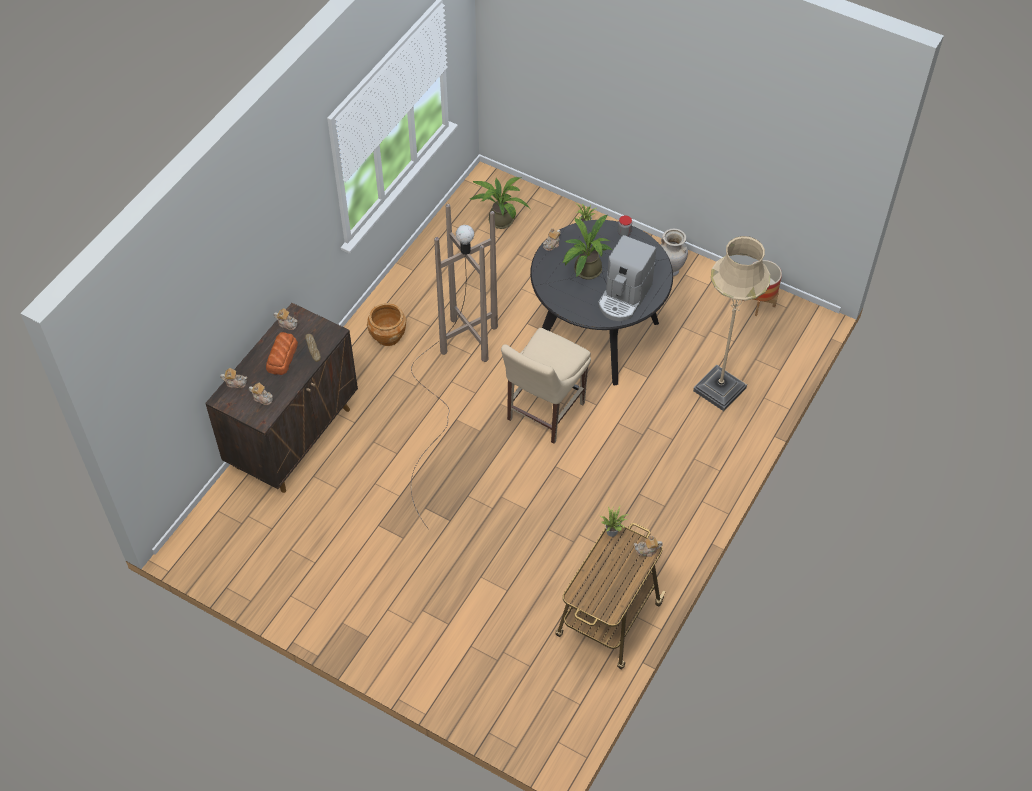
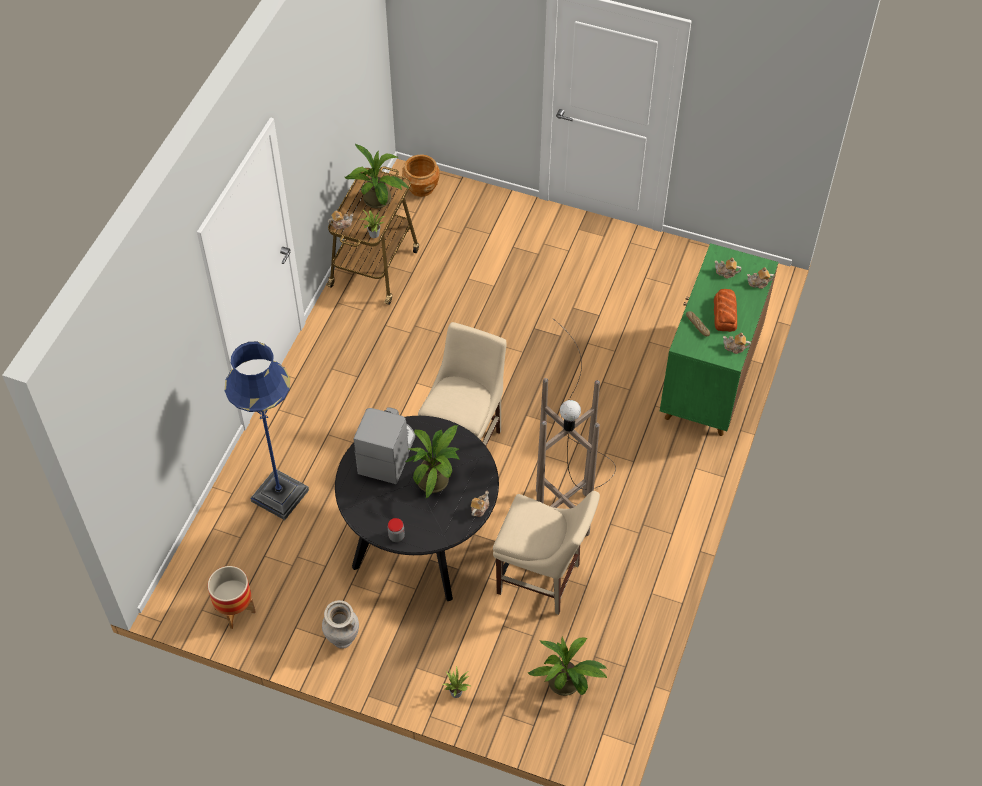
camera: 170 degrees right, 0 degrees up
brown cabinet [205,303,358,493] -> green cabinet [660,243,778,436]
brown planter [367,303,406,346] -> brown planter moved to [402,155,440,197]
beige floor lamp [693,236,770,411] -> blue floor lamp [225,342,309,520]
none -> potted plant [345,144,409,208]
none -> beige chair [493,491,600,615]

